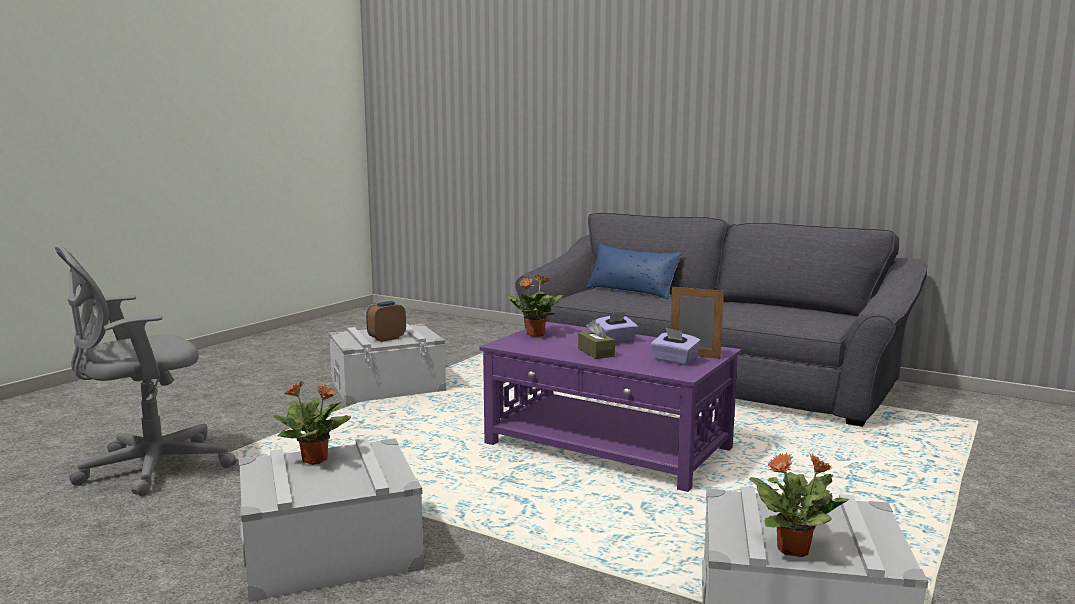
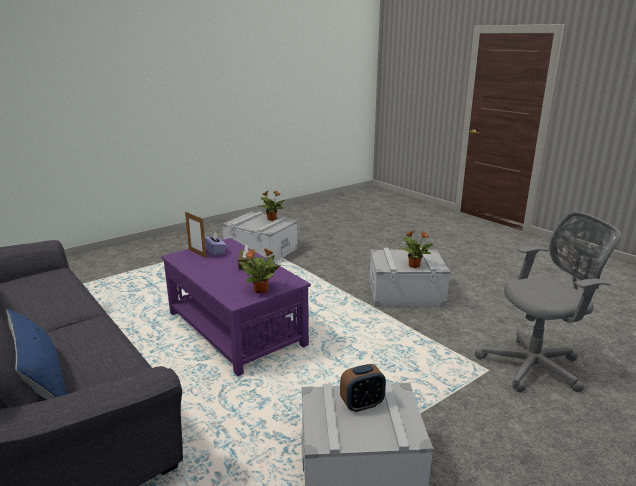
camera: 160 degrees left, 10 degrees up
purple tissue box [596,311,638,344] -> none

